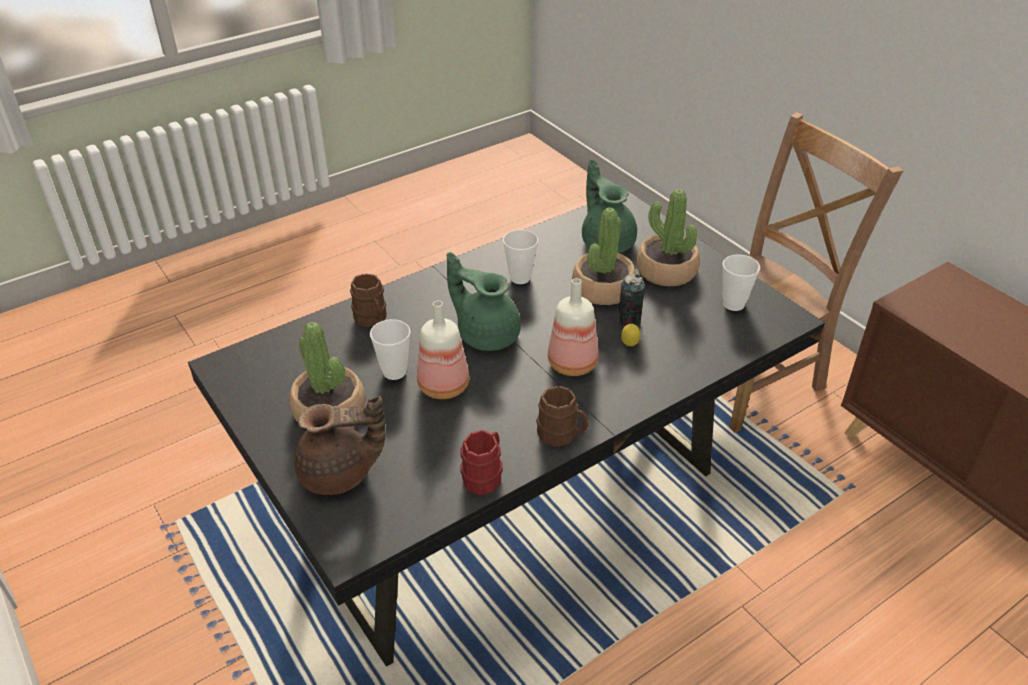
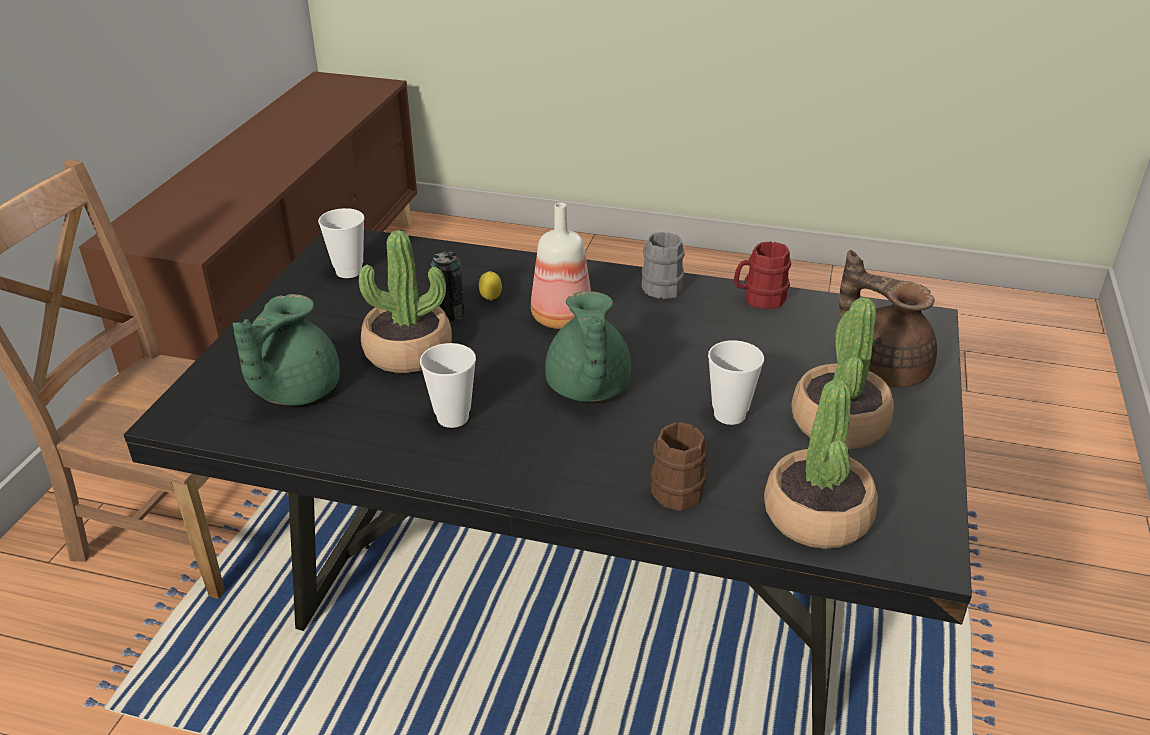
camera: 130 degrees left, 5 degrees down
bottle [417,301,469,399] -> none
brown mug [536,386,588,447] -> grey mug [642,232,685,299]
potted plant [636,189,700,286] -> potted plant moved to [764,379,878,549]

